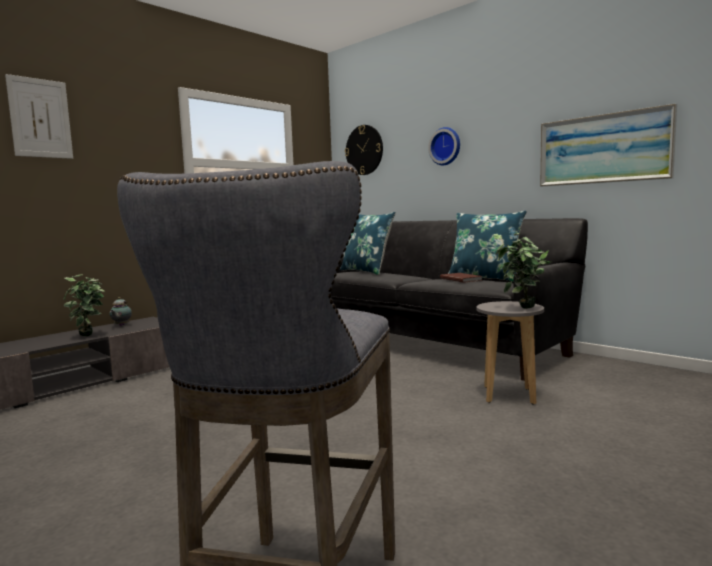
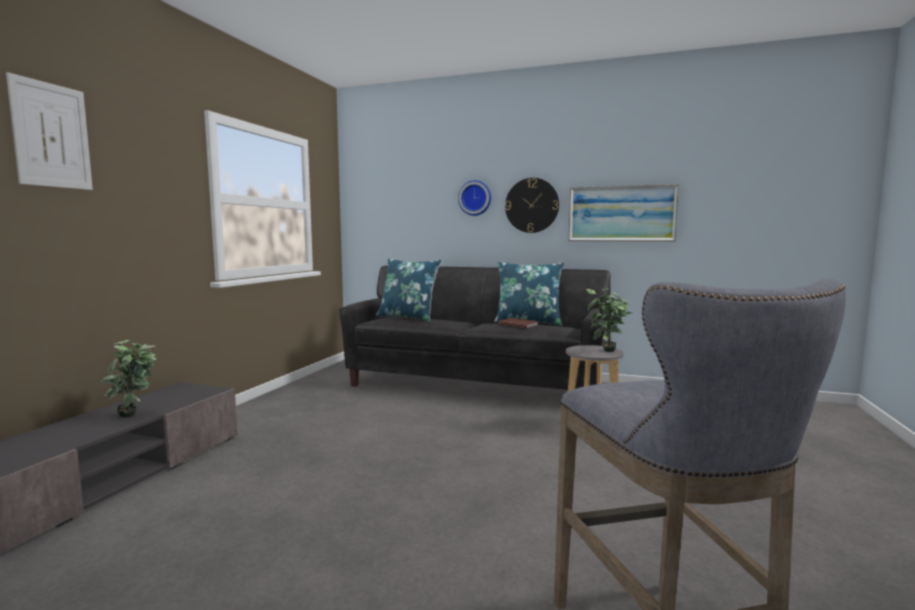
camera: 25 degrees left, 0 degrees up
teapot [110,297,132,326] -> none
wall clock [345,125,383,175] -> wall clock moved to [505,178,559,233]

